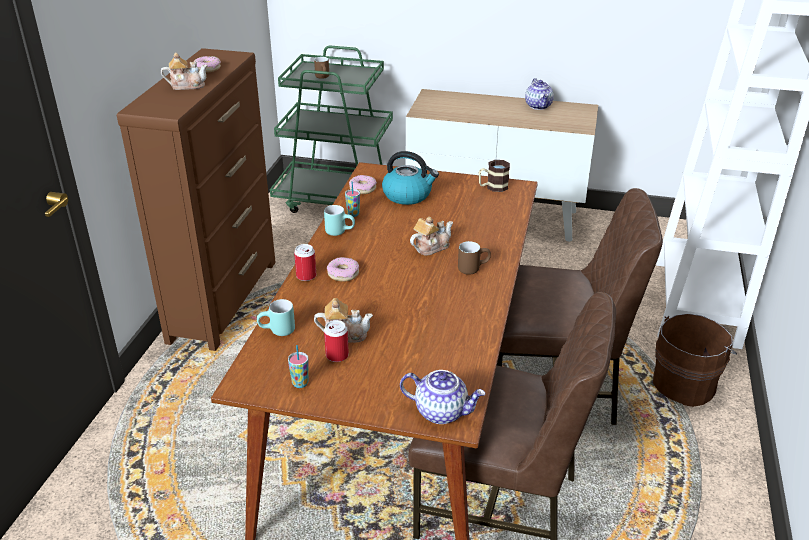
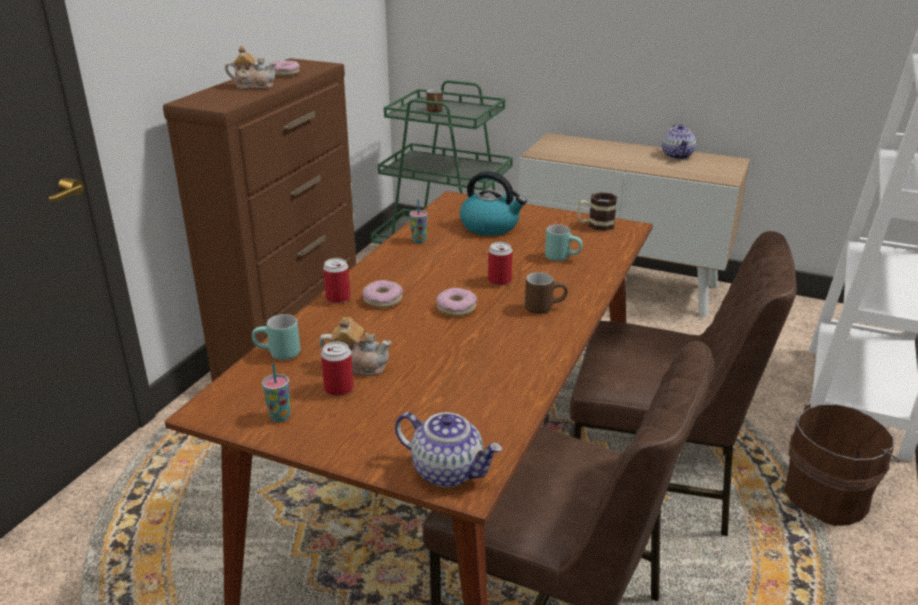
camera: 10 degrees right, 5 degrees down
turquoise mug [324,205,355,236] -> turquoise mug moved to [545,225,583,261]
donut [349,175,377,194] -> donut moved to [436,288,477,317]
teapot [410,217,453,255] -> can [488,242,513,286]

